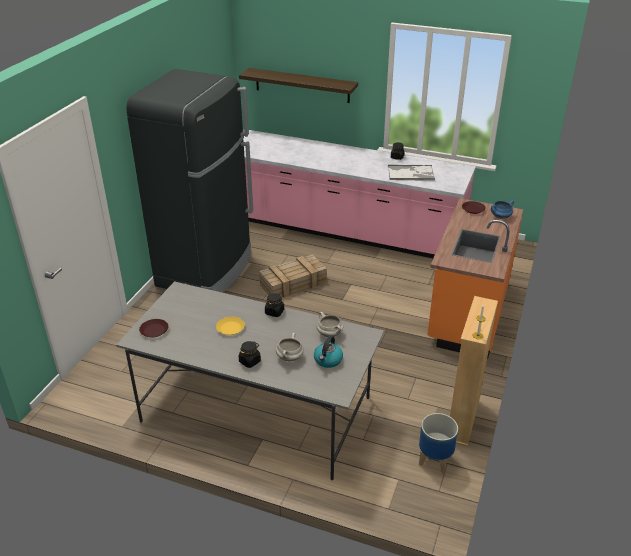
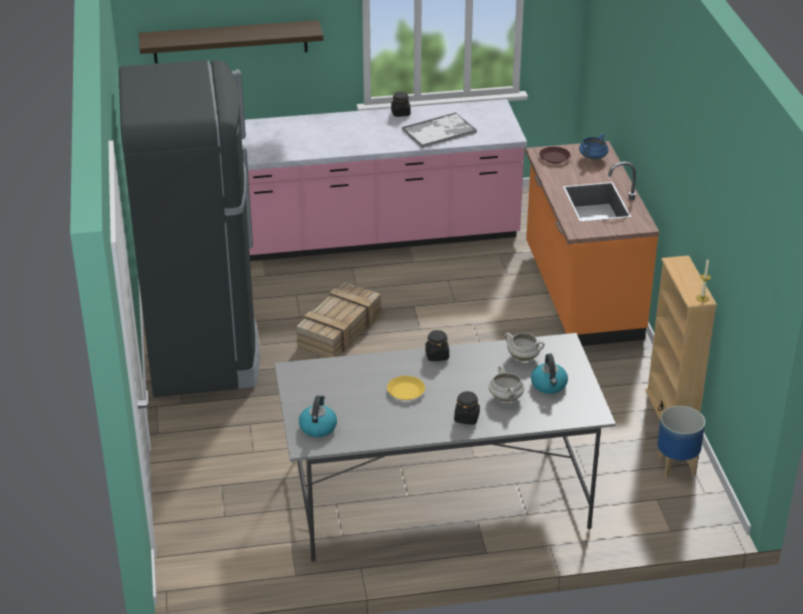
camera: 30 degrees left, 0 degrees up
brown plate [139,319,168,338] -> kettle [299,395,337,437]

